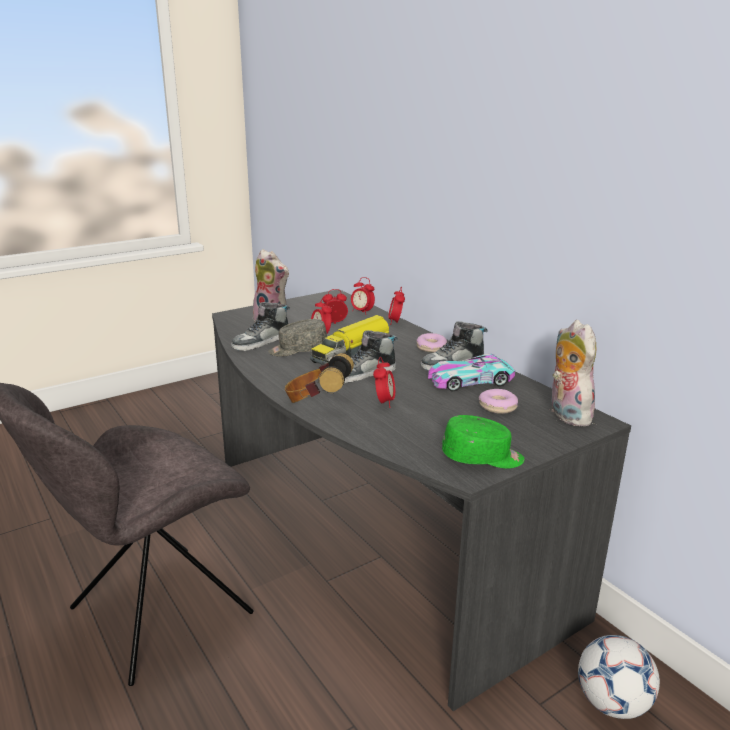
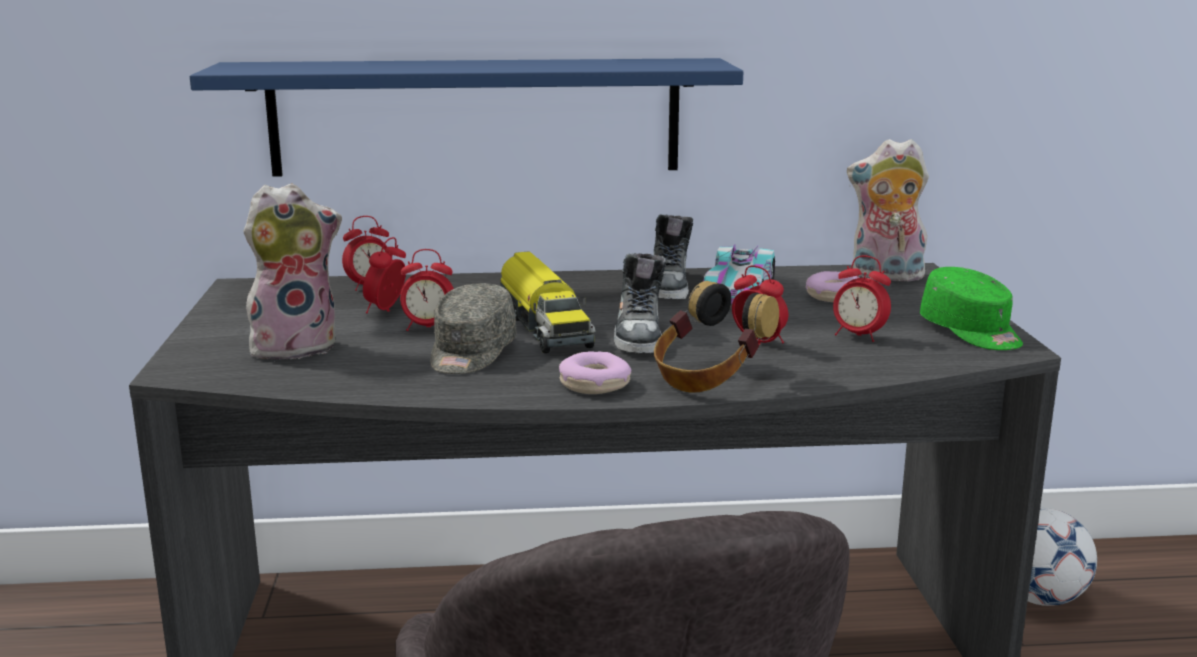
camera: 60 degrees left, 5 degrees down
shoe [231,302,290,351] -> none
alarm clock [388,287,405,325] -> alarm clock moved to [833,256,891,342]
donut [416,333,447,352] -> donut moved to [559,351,632,394]
green cap [442,415,525,469] -> green cap turned 120 degrees clockwise [920,267,1023,350]
none -> blue shelf [190,58,743,177]

